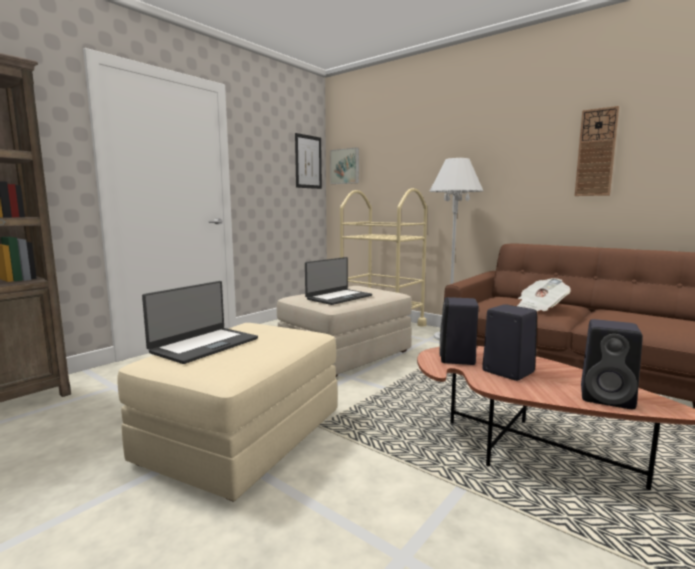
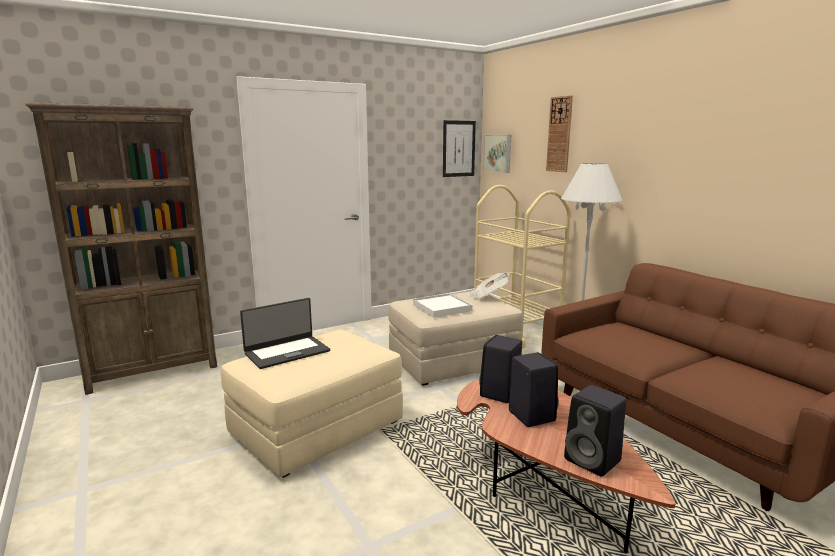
camera: 20 degrees right, 5 degrees up
laptop [305,257,372,305] -> white tray [413,293,473,318]
newspaper [517,278,571,311] -> newspaper moved to [467,272,510,299]
wall clock [575,106,619,196] -> wall clock moved to [546,95,573,172]

